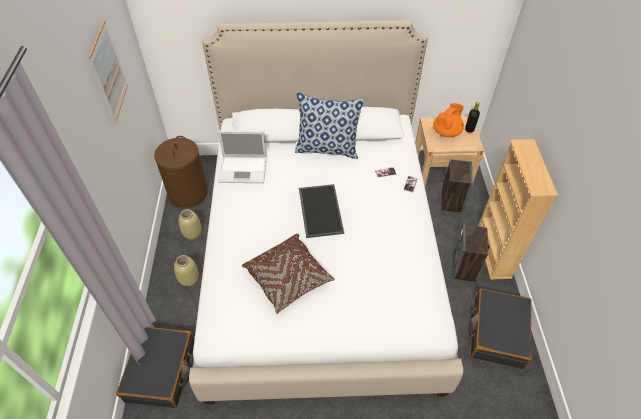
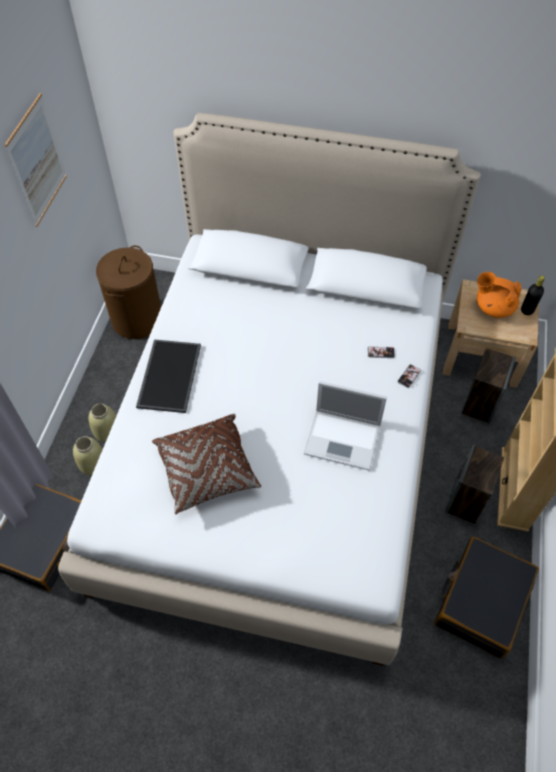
camera: 15 degrees right, 5 degrees up
beige vase [179,209,202,240] -> beige vase moved to [73,436,103,475]
laptop [218,131,267,183] -> laptop moved to [304,381,387,471]
pillow [295,92,364,159] -> none
tray [299,184,344,238] -> tray moved to [136,339,201,413]
orange teapot [433,103,464,137] -> orange teapot turned 120 degrees counterclockwise [477,272,522,318]

